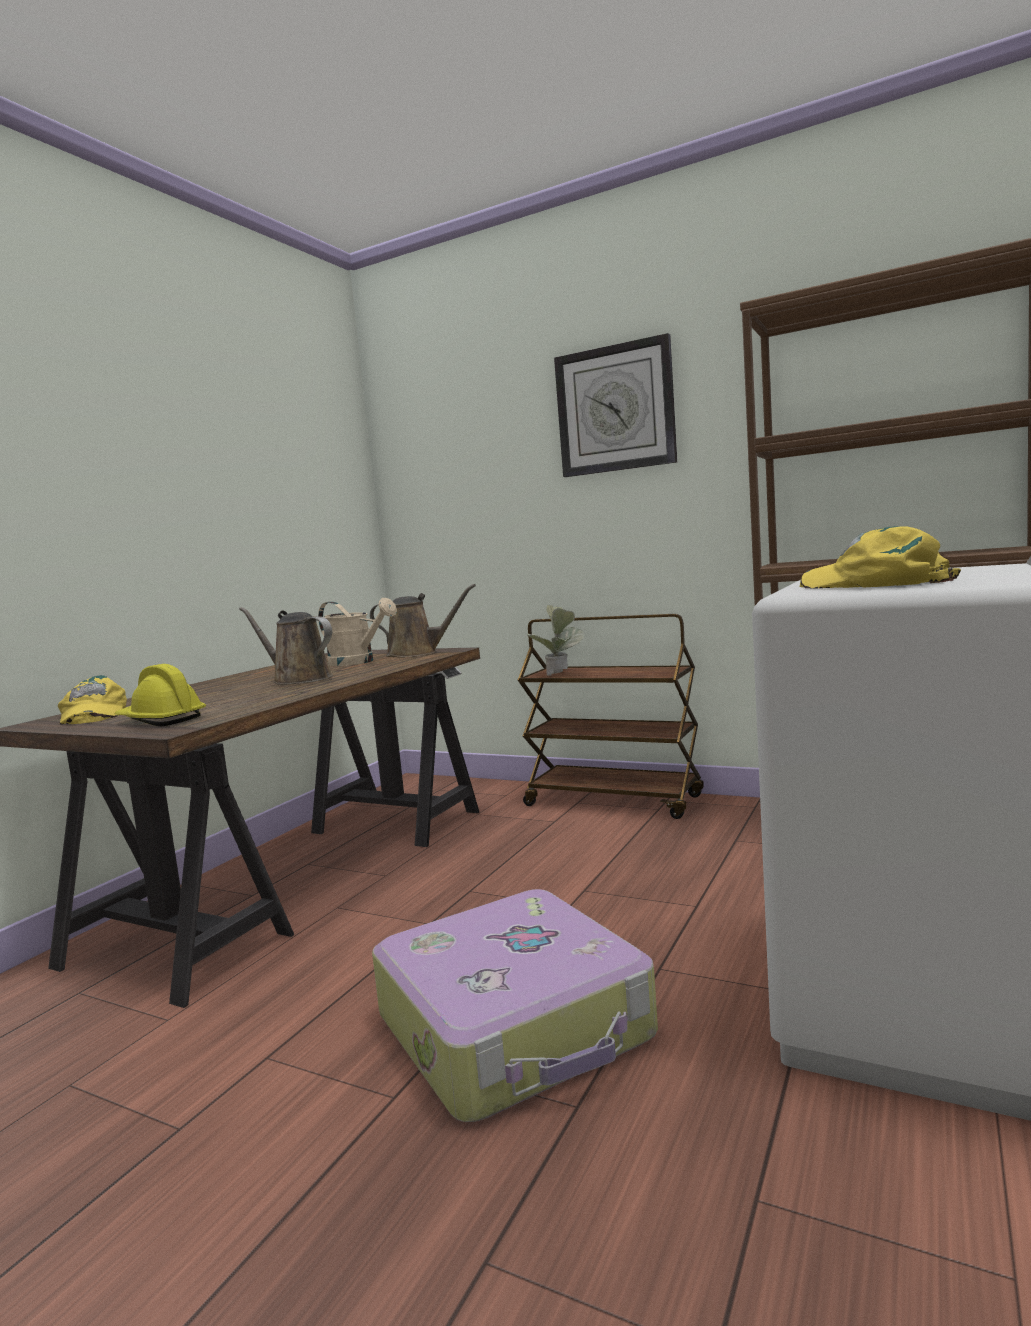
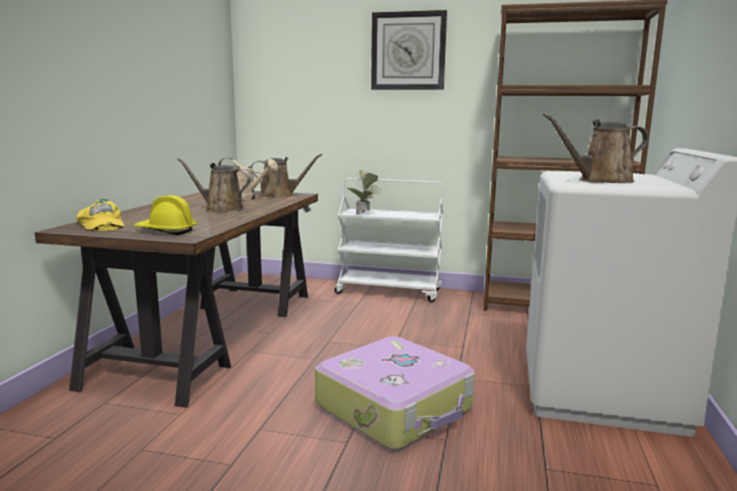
camera: 15 degrees left, 5 degrees up
brown cart [518,614,704,819] -> white cart [335,178,443,302]
yellow cap [800,526,961,588] -> brown watering can [543,113,649,183]

